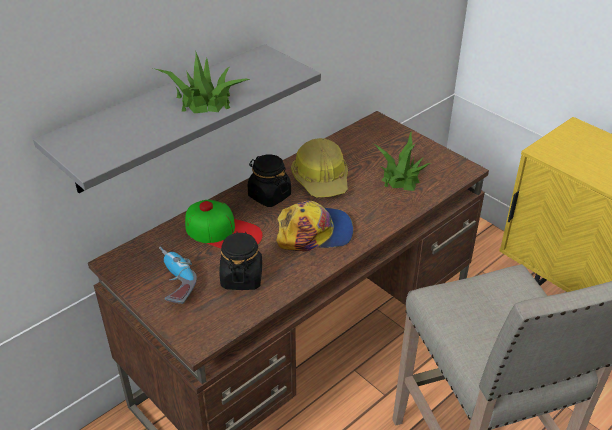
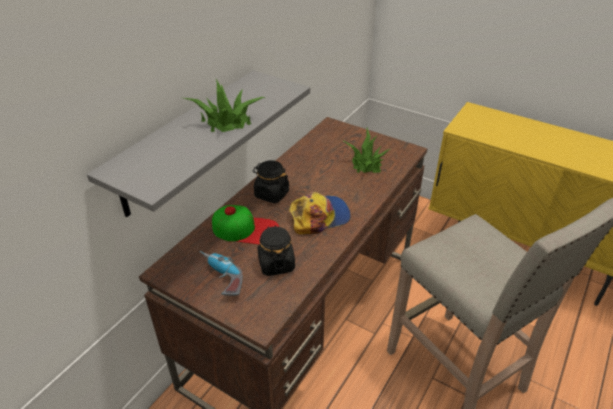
camera: 15 degrees left, 0 degrees up
hard hat [291,138,348,197] -> none

